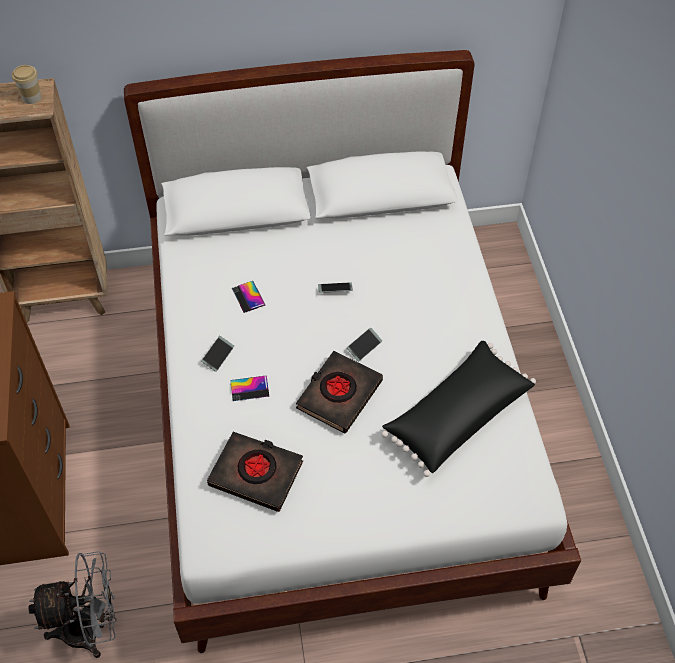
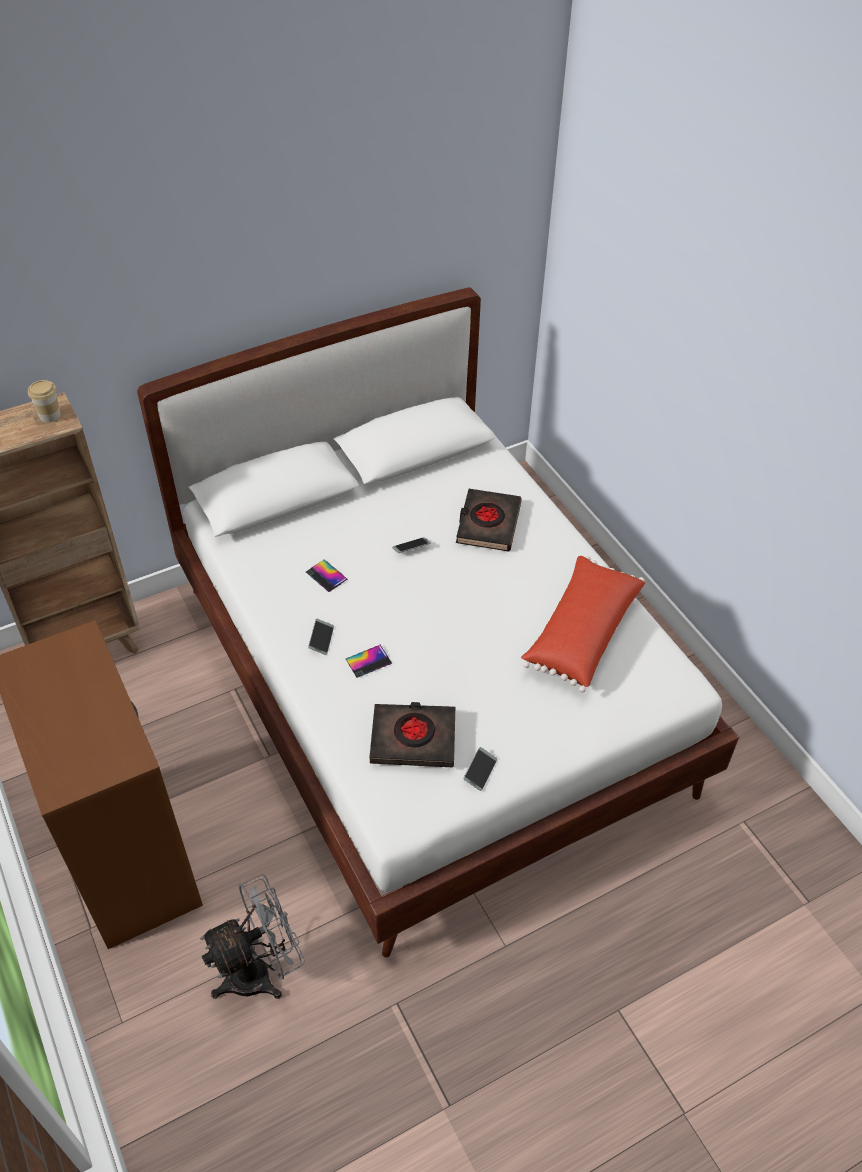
camera: 20 degrees left, 5 degrees down
black book [296,351,383,434] -> black book moved to [456,489,522,552]
phone [347,328,382,361] -> phone moved to [463,747,497,791]
black pillow [382,341,536,477] -> red pillow [521,556,645,693]

